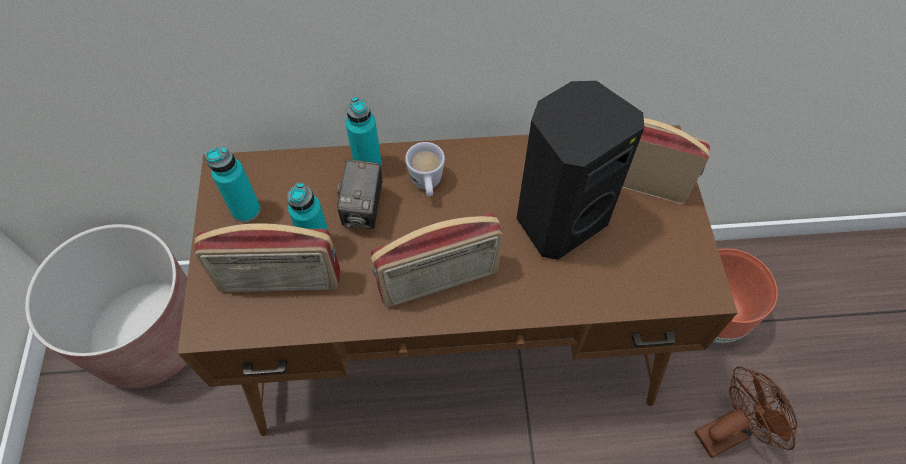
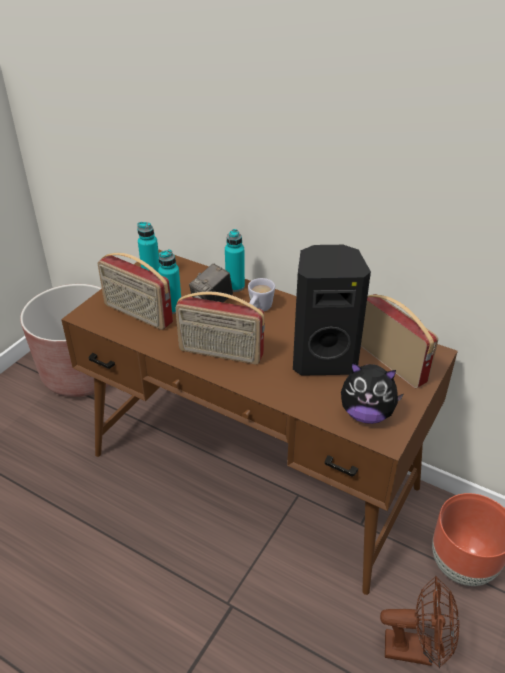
camera: 35 degrees right, 20 degrees down
none -> plush toy [341,362,403,424]

